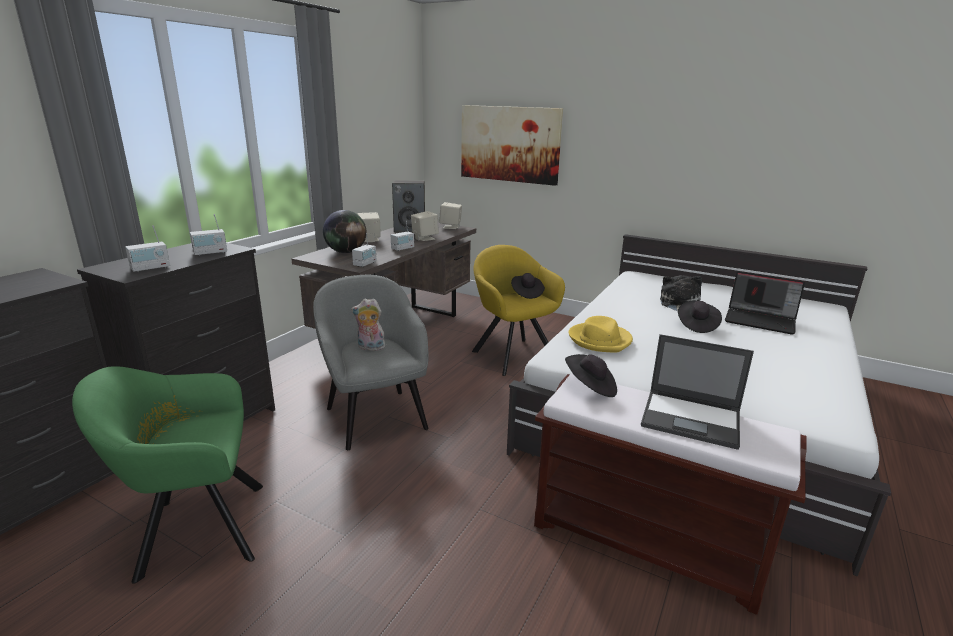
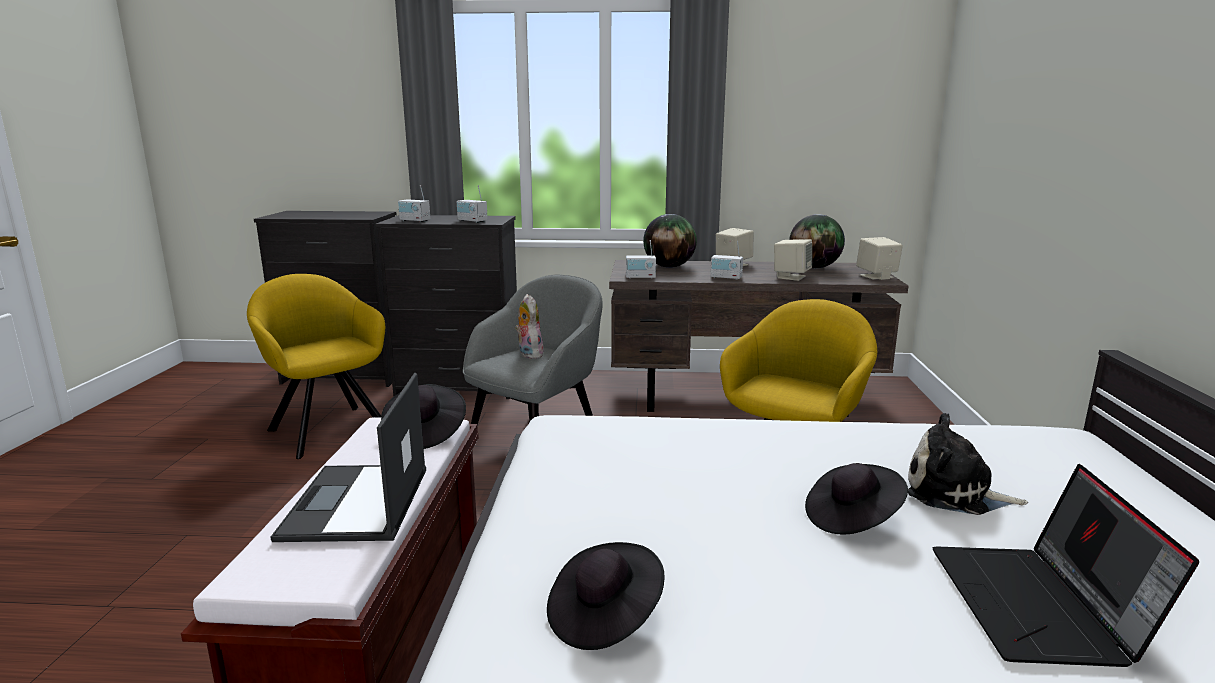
camera: 65 degrees right, 5 degrees down
green armchair [72,366,263,584] -> yellow armchair [247,274,385,459]
speaker [392,180,425,233] -> globe [789,214,845,268]
picture [461,105,563,186] -> none
black hat [511,273,545,299] -> black hat moved to [547,542,664,650]
yellow hat [568,316,633,352] -> none
plush toy [660,275,702,311] -> plush toy turned 150 degrees counterclockwise [908,413,1028,515]

